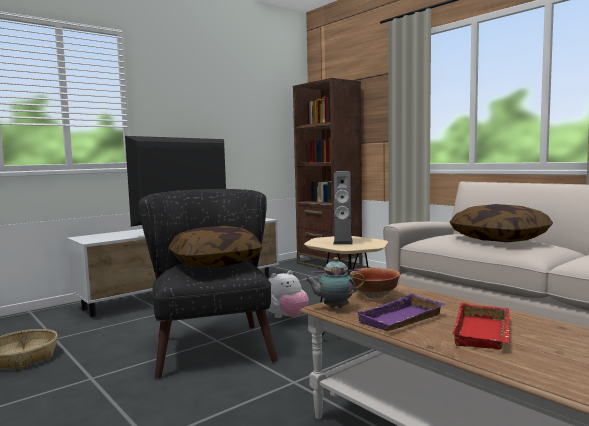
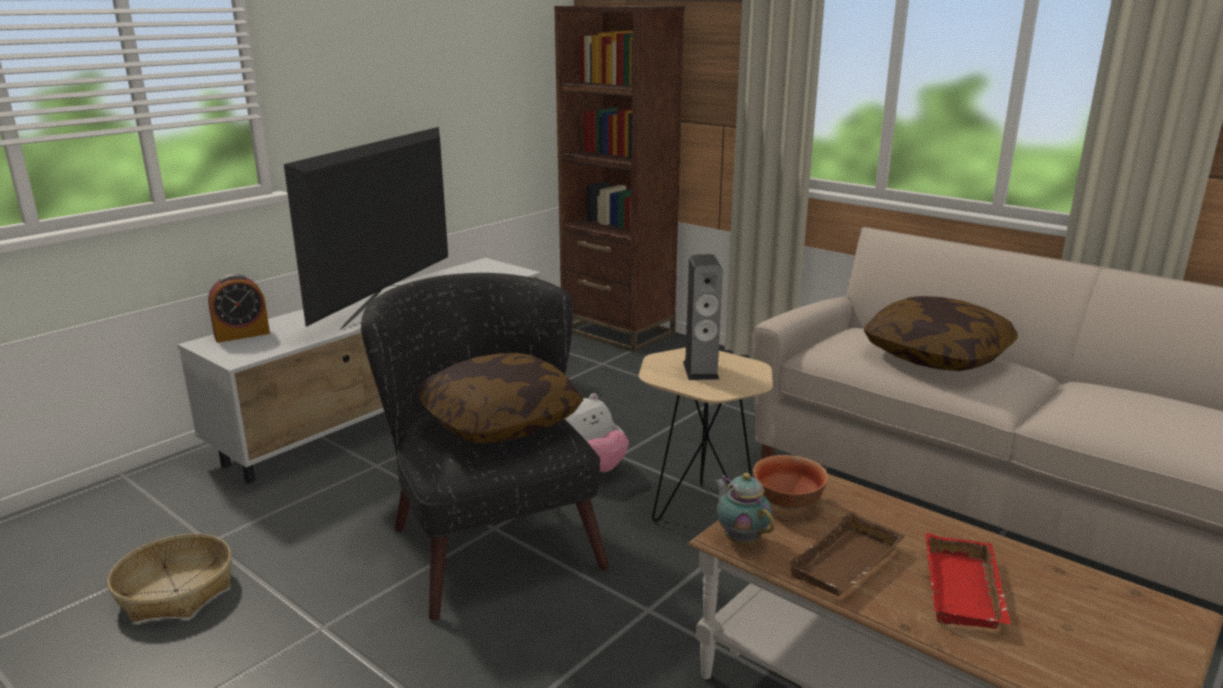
camera: 10 degrees left, 15 degrees up
teapot [304,257,365,308] -> teapot turned 75 degrees clockwise [714,473,775,544]
purple tray [355,293,445,331] -> brown tray [786,511,906,596]
none -> alarm clock [208,274,270,343]

